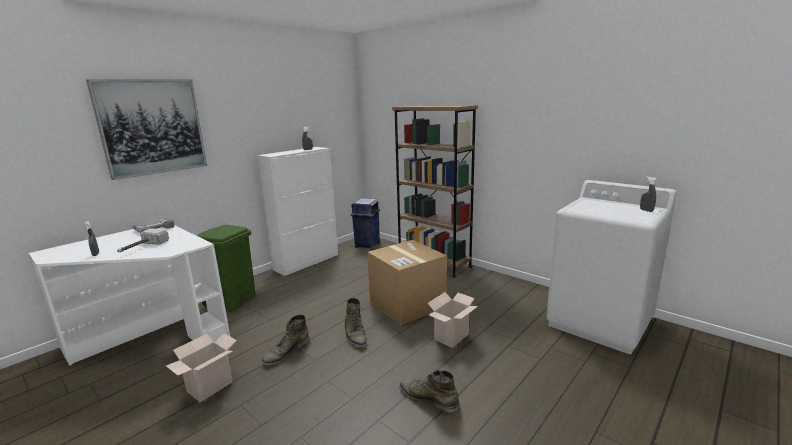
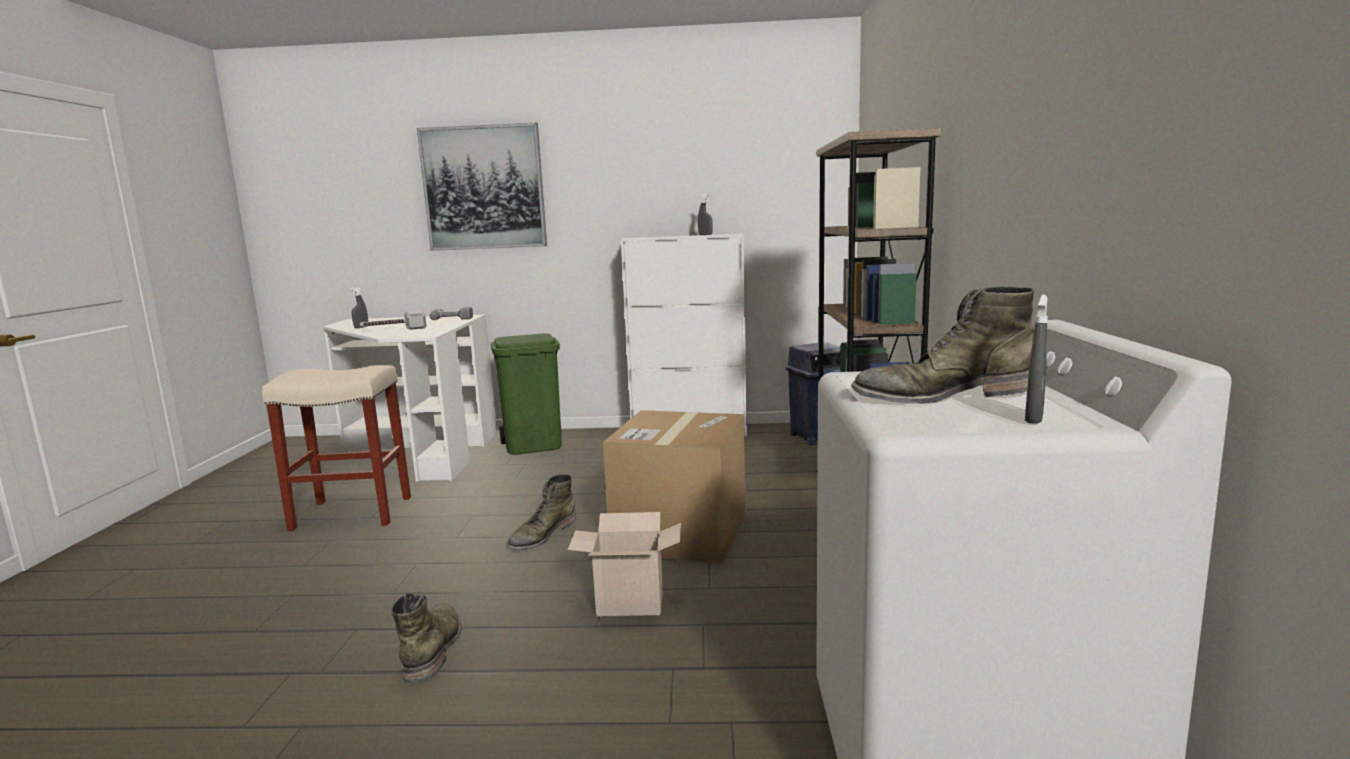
camera: 50 degrees right, 5 degrees down
cardboard box [166,333,237,402] -> beige stool [262,365,411,531]
green boot [261,315,309,366] -> green boot moved to [851,286,1034,404]

